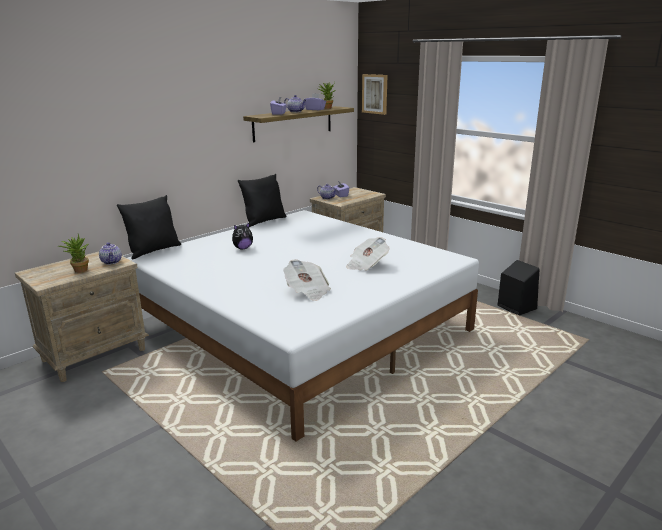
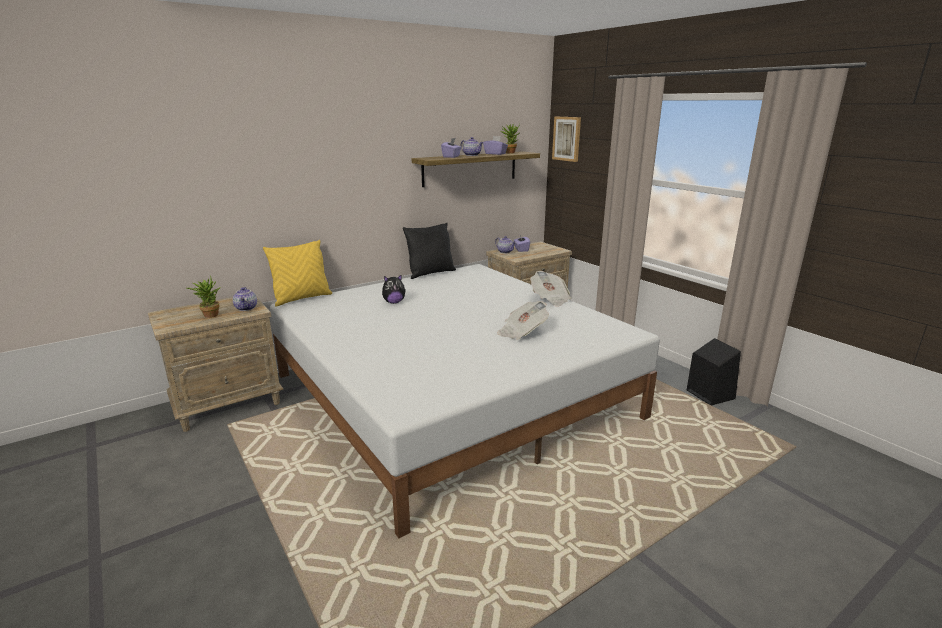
camera: 10 degrees right, 0 degrees up
black pillow [117,195,181,260] -> yellow pillow [263,240,332,306]
newspaper [283,259,331,301] -> newspaper moved to [530,271,572,307]

